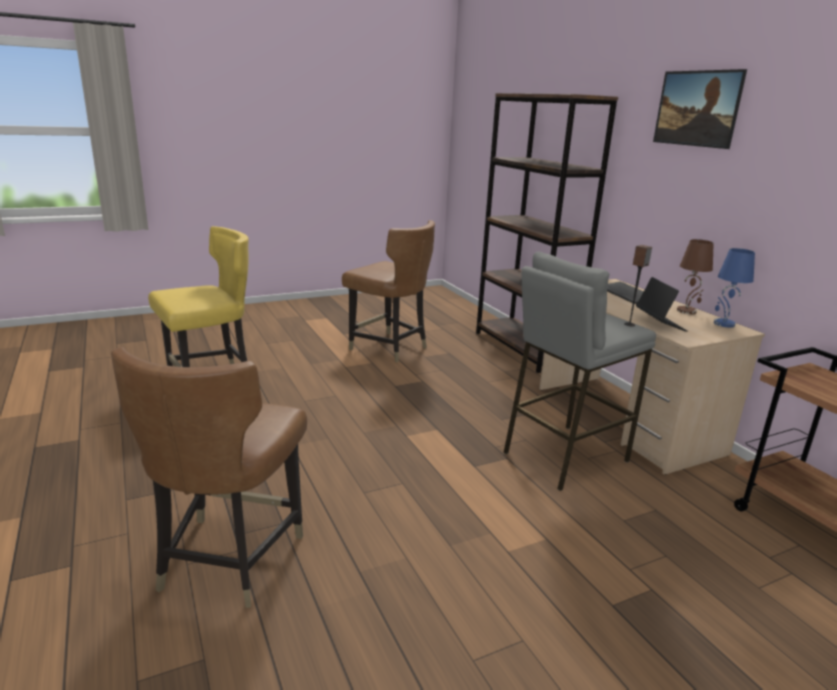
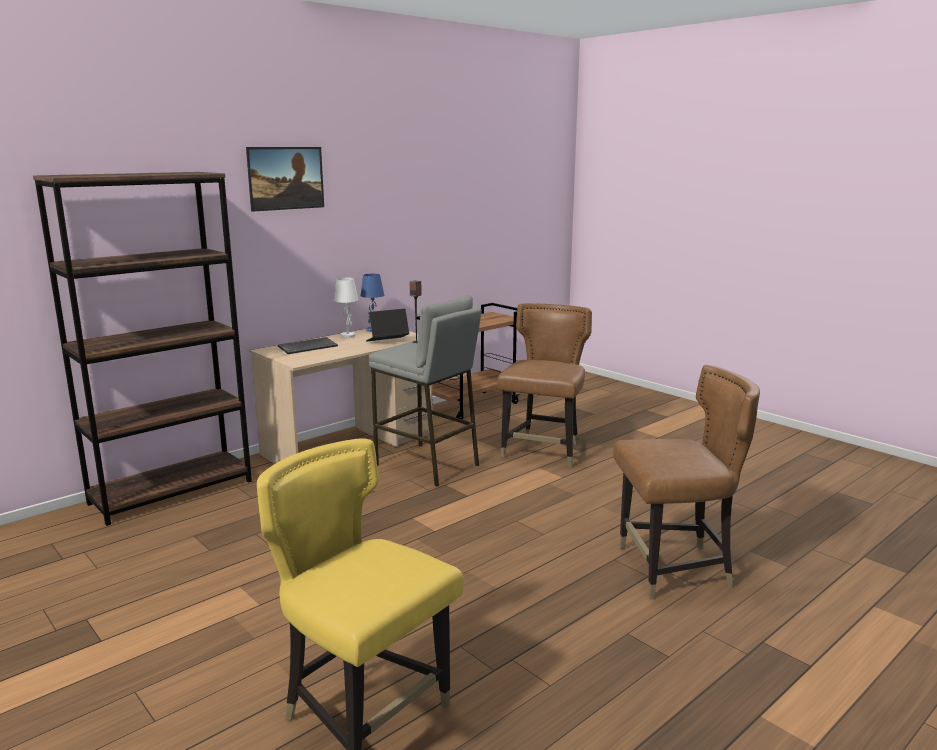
camera: 105 degrees left, 5 degrees down
brown chair [342,220,435,362] -> brown chair moved to [497,303,592,468]
brown table lamp [677,239,714,314] -> white table lamp [334,278,359,338]

